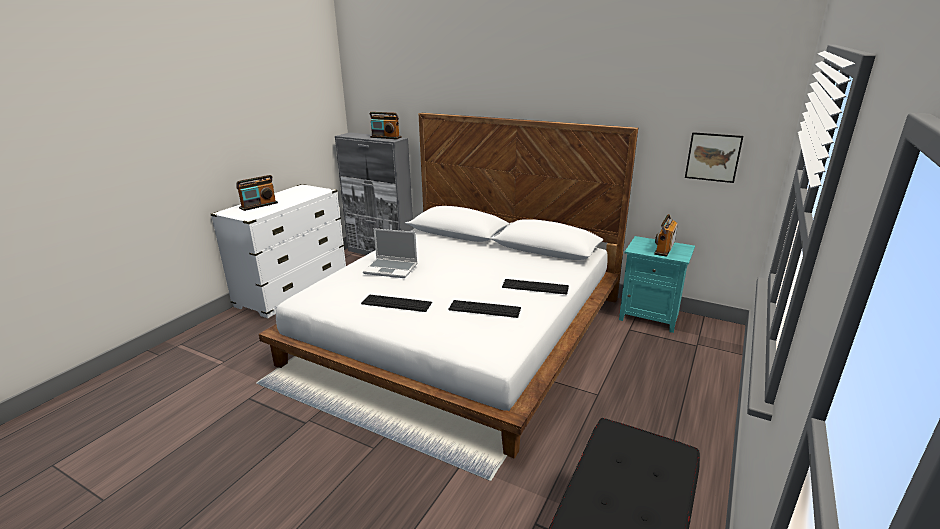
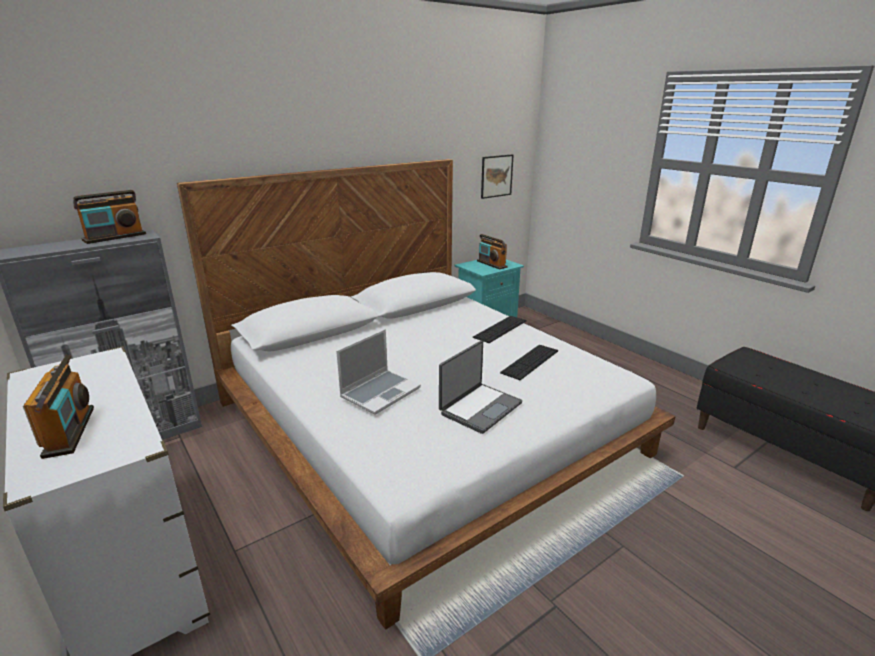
camera: 65 degrees left, 0 degrees up
keyboard [361,295,432,312] -> laptop [439,340,522,434]

